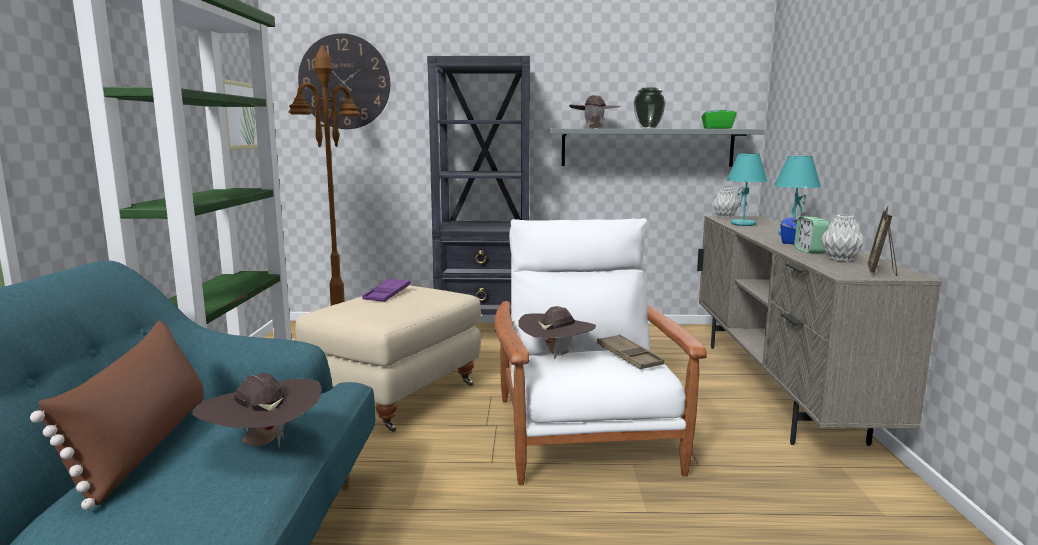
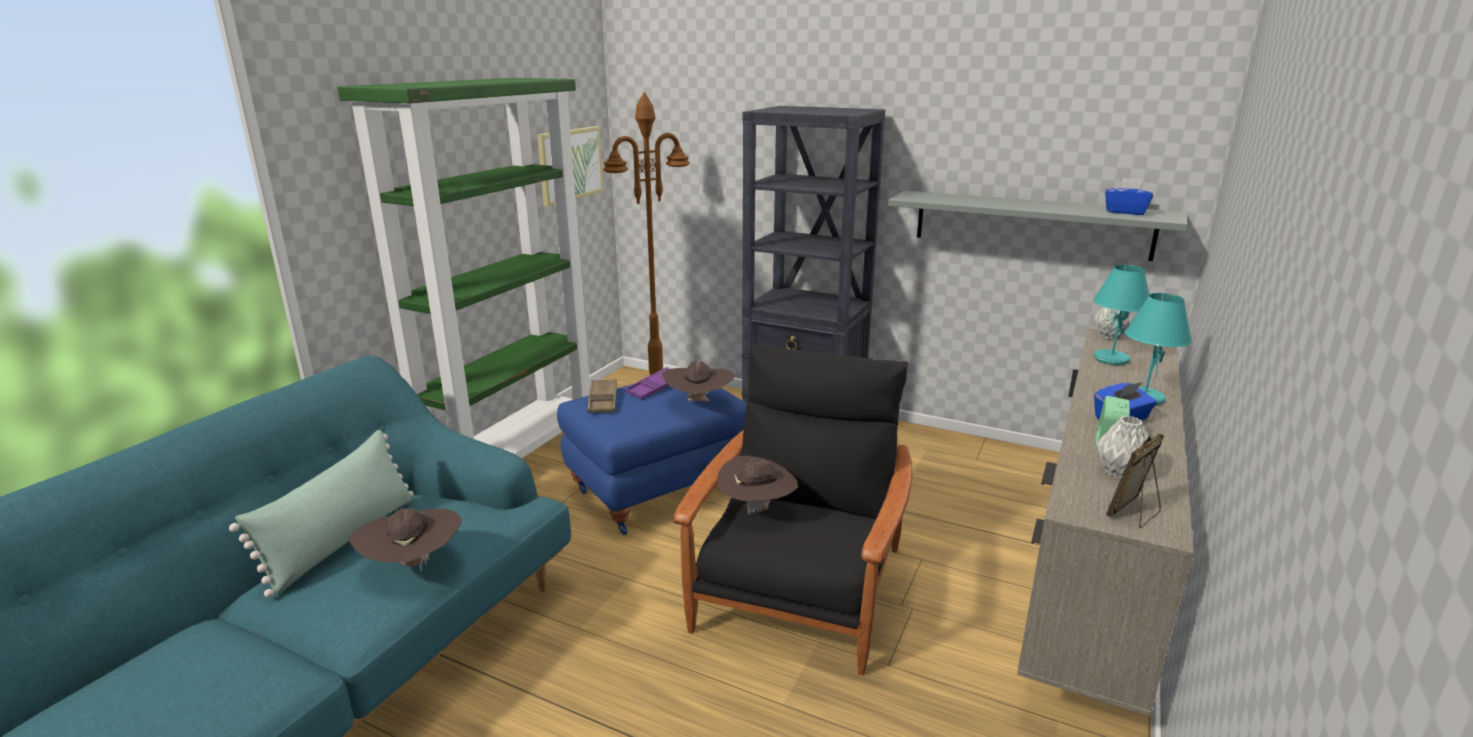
camera: 25 degrees right, 10 degrees up
brown pillow [30,321,204,510] -> green pillow [229,430,414,598]
beige ottoman [295,285,481,432] -> blue ottoman [557,384,747,535]
wall clock [298,33,390,129] -> none
white armchair [494,218,707,485] -> black armchair [673,344,912,675]
brown hat [569,95,620,128] -> brown hat moved to [662,361,736,401]
brown tray [597,334,664,369] -> brown tray moved to [587,379,617,413]
vase [634,87,666,129] -> none
green tissue box [701,104,736,129] -> blue tissue box [1105,178,1153,215]

